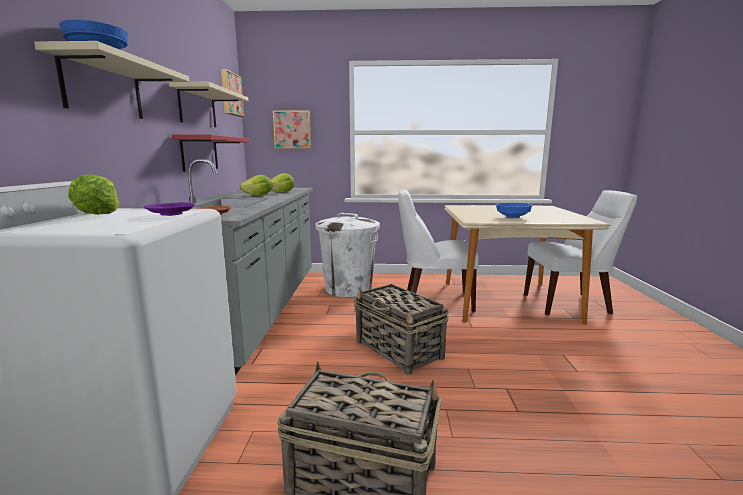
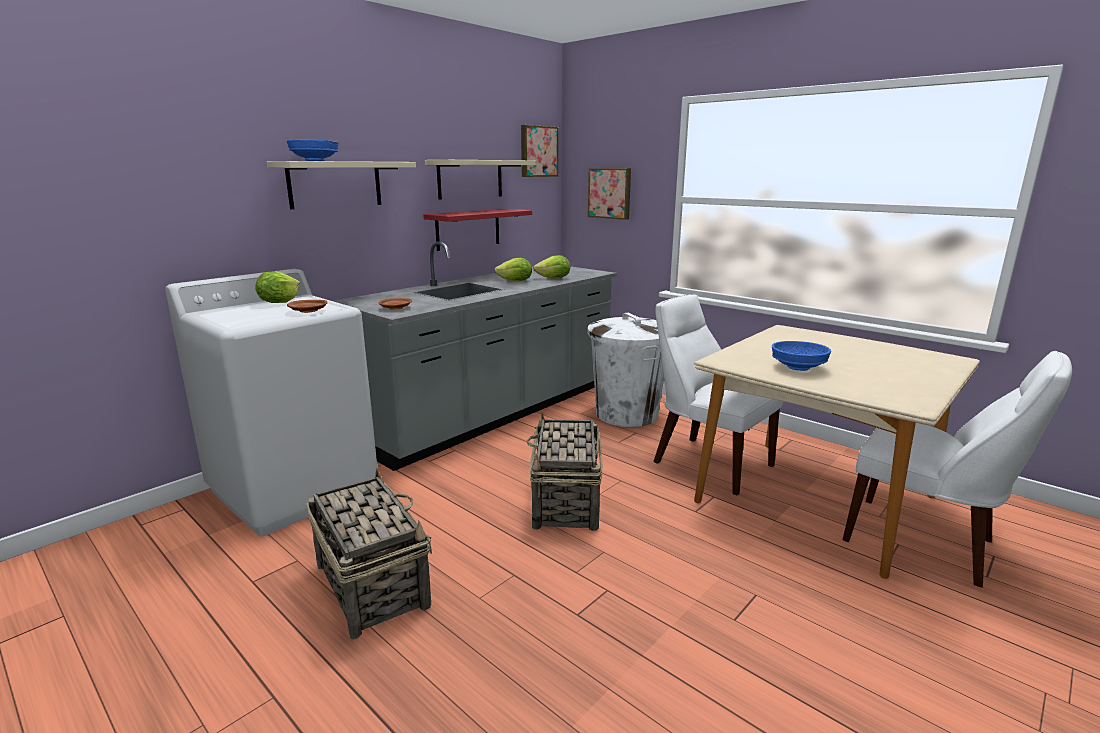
camera: 40 degrees right, 5 degrees up
purple plate [144,202,195,216] -> brown plate [287,300,328,313]

